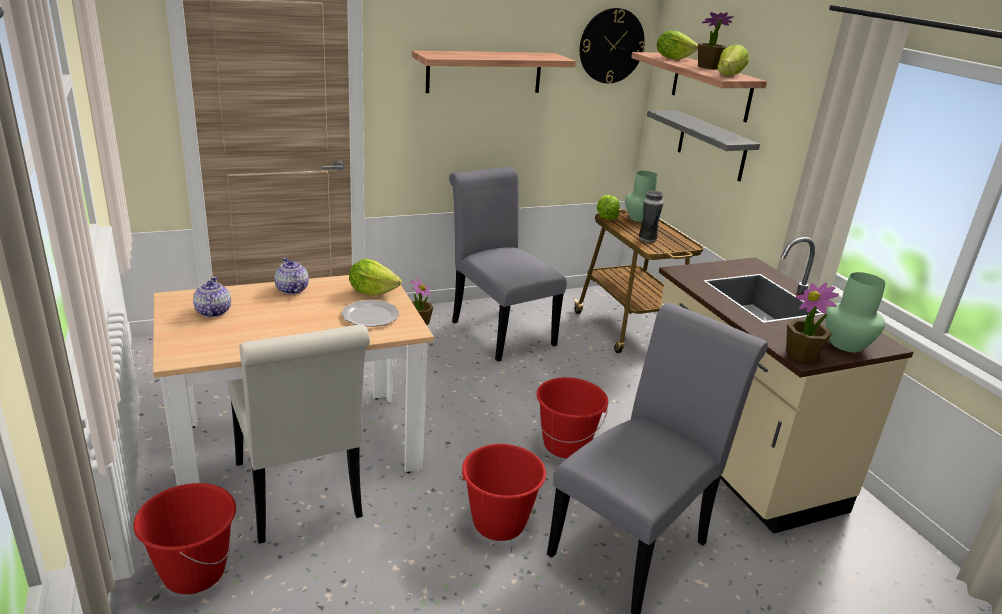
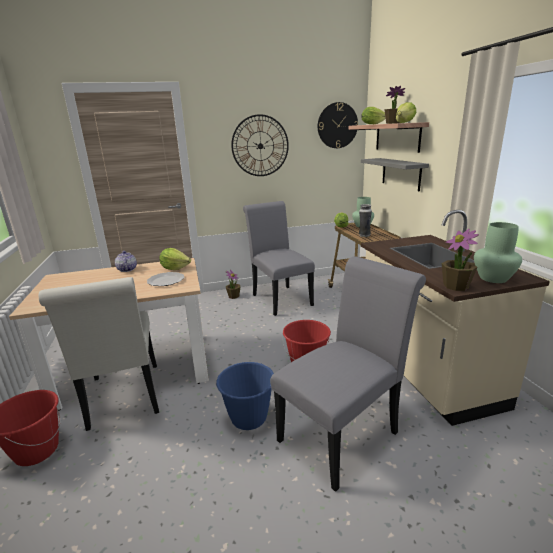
camera: 10 degrees right, 5 degrees down
teapot [193,277,231,317] -> none
shelf [412,50,576,93] -> wall clock [231,114,289,176]
red bucket [459,444,546,541] -> blue bucket [215,362,274,430]

